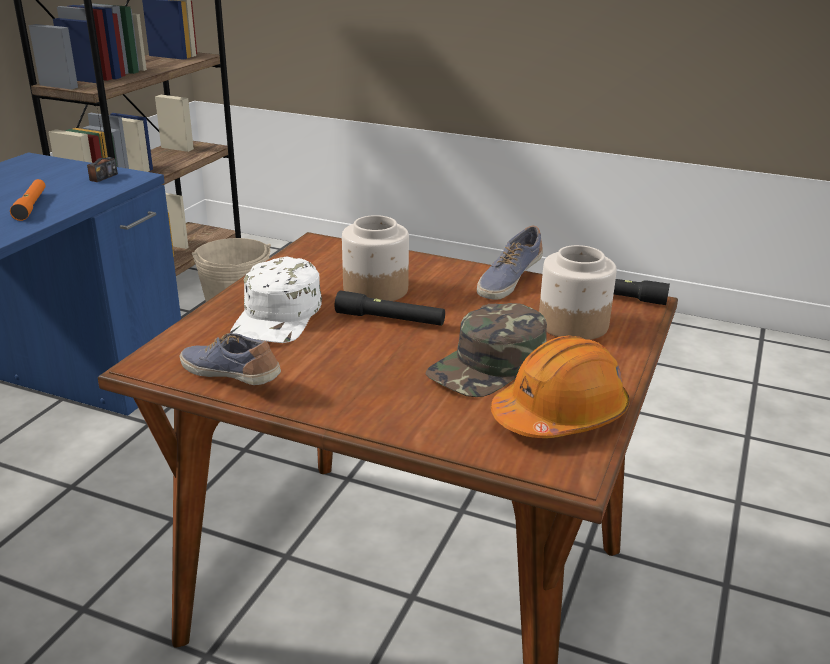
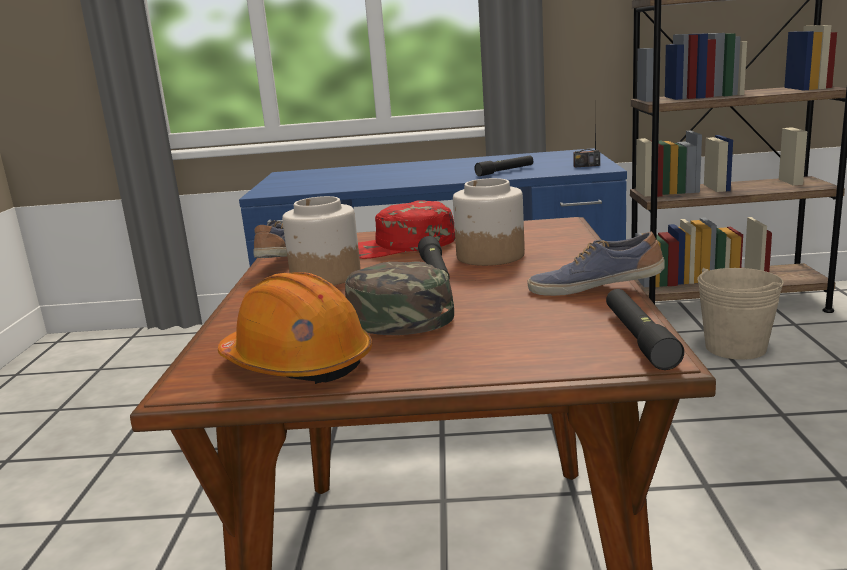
camera: 70 degrees right, 10 degrees down
orange flashlight [10,179,46,221] -> black flashlight [475,155,533,176]
white cap [230,256,322,343] -> red cap [358,200,455,259]
jar [539,245,617,340] -> jar moved to [282,196,361,285]

